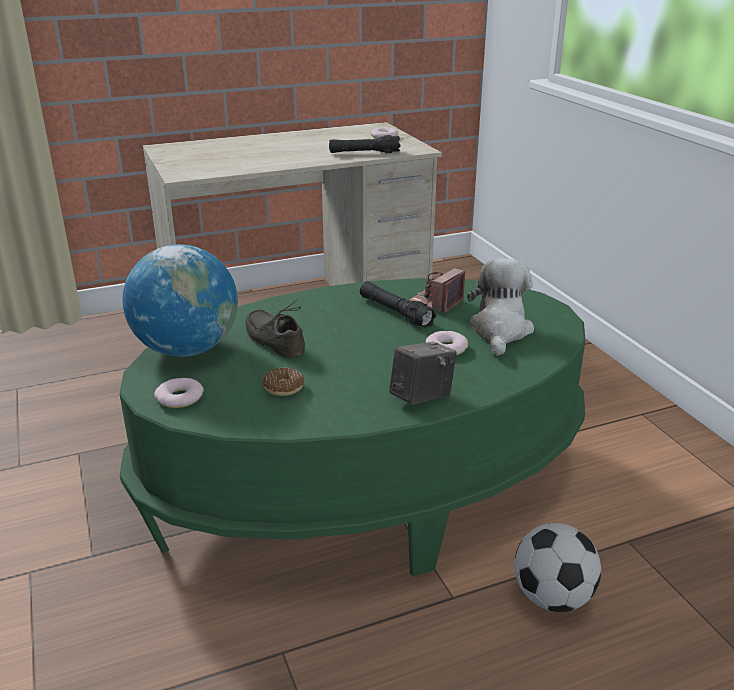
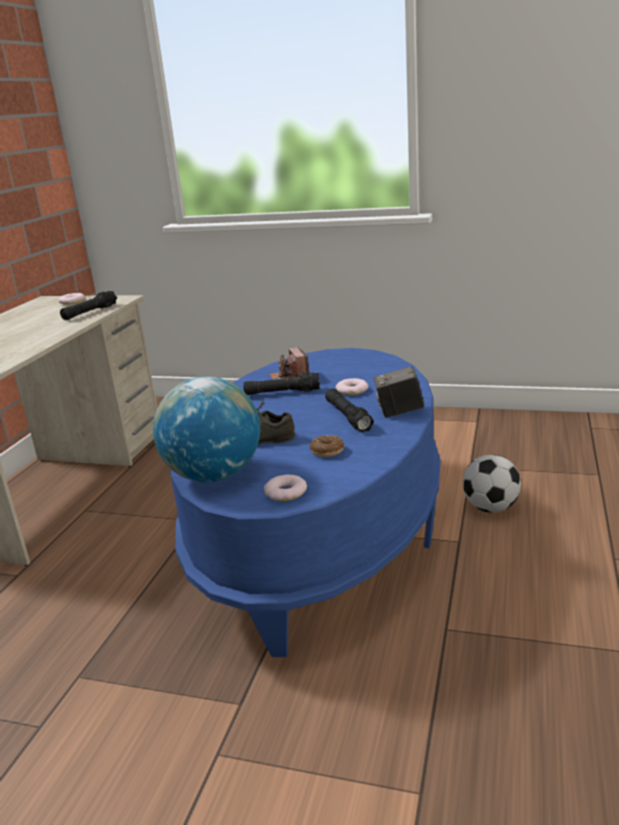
camera: 50 degrees left, 5 degrees down
green coffee table [120,278,585,576] -> blue coffee table [171,348,440,657]
camera [389,341,457,405] -> camera turned 90 degrees counterclockwise [374,366,424,418]
plush toy [467,258,534,356] -> none
none -> black flashlight [325,388,374,432]

